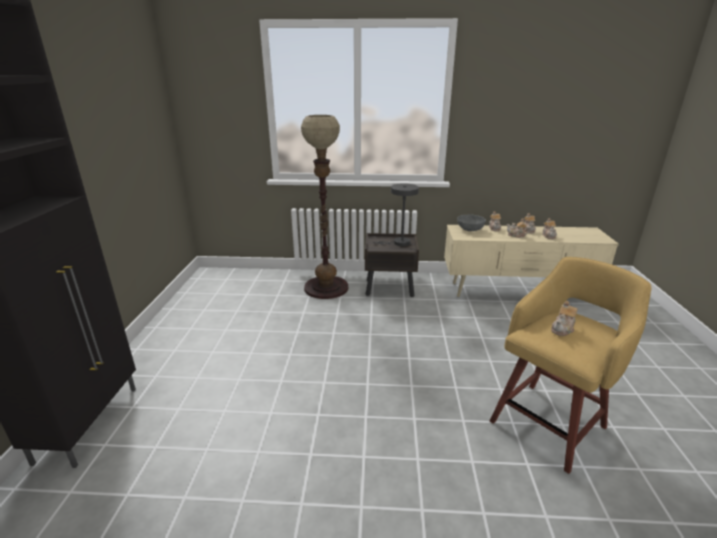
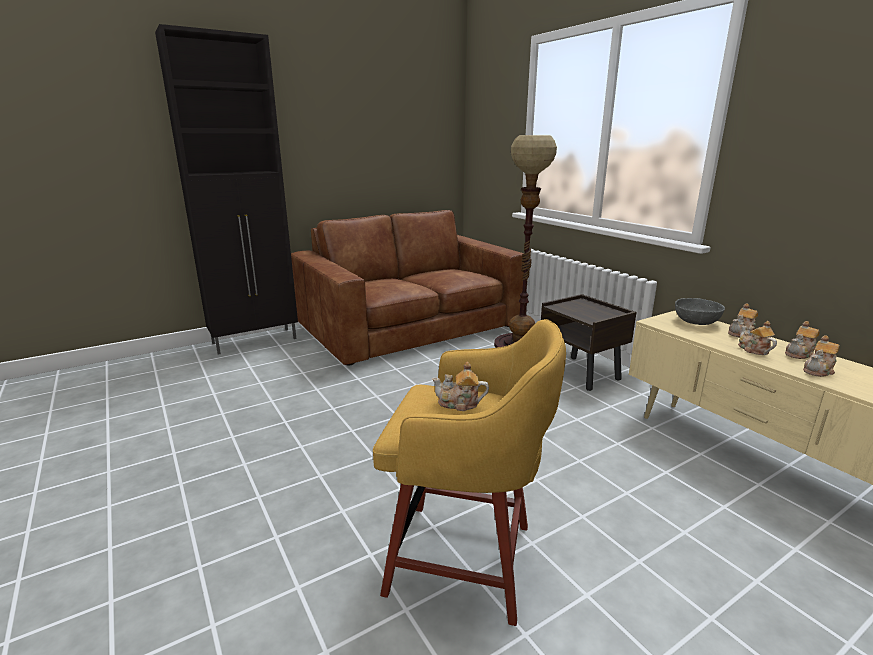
camera: 55 degrees right, 5 degrees down
grey table lamp [373,183,419,246] -> none
none -> brown sofa [291,210,525,366]

